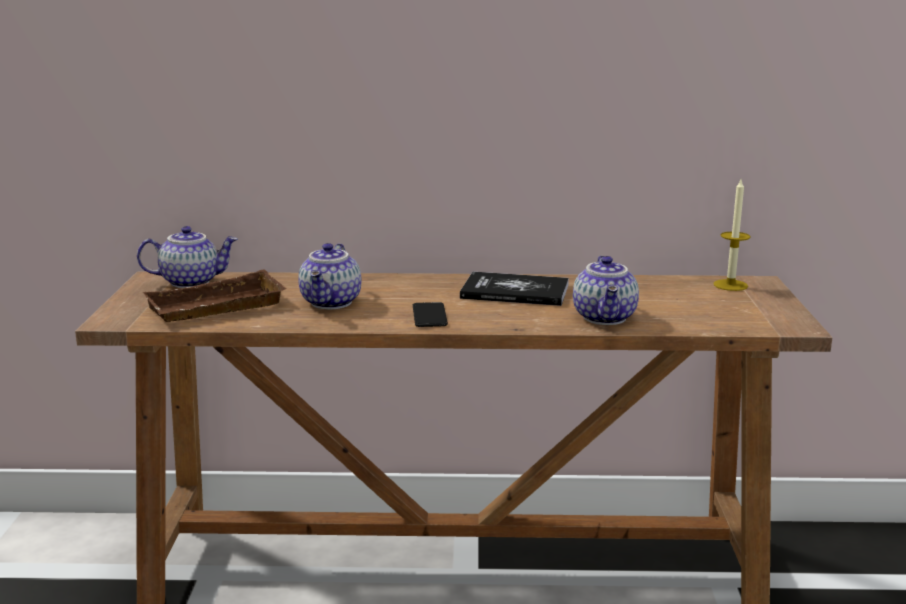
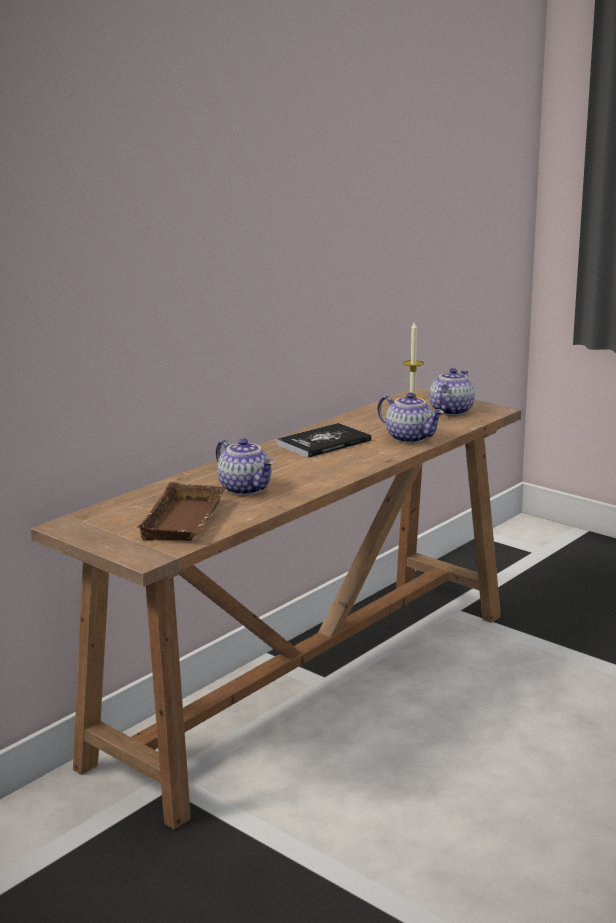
camera: 50 degrees left, 0 degrees up
teapot [137,226,238,288] -> teapot moved to [429,368,475,416]
phone [413,302,448,327] -> none

